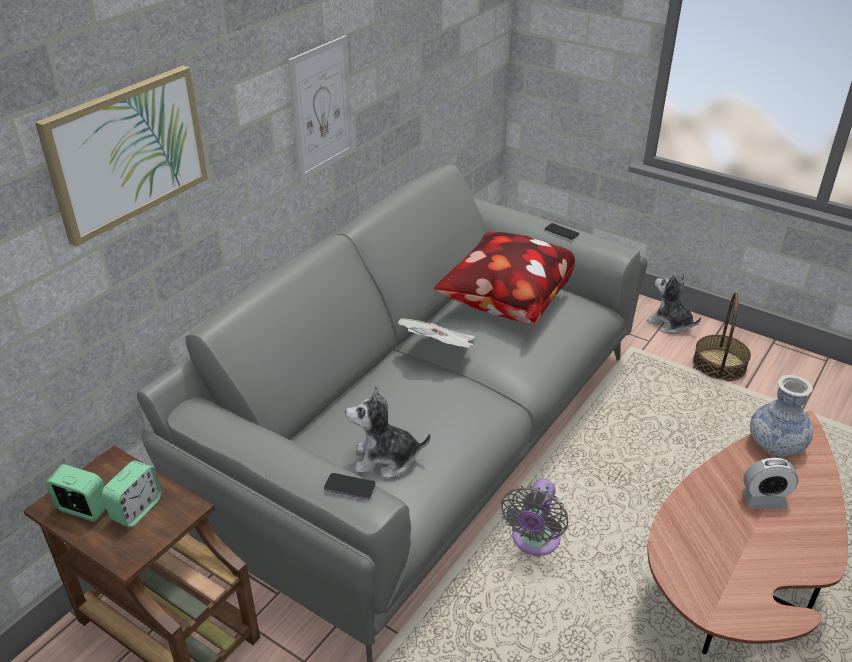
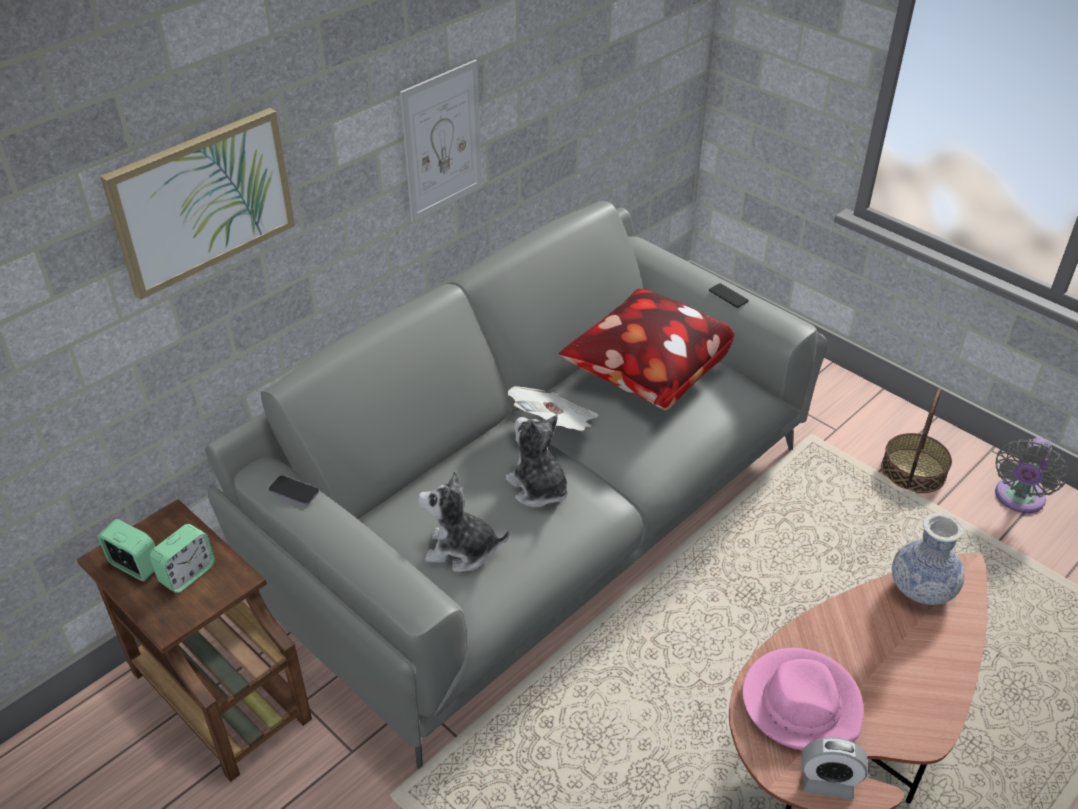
camera: 10 degrees right, 5 degrees up
phone [324,473,376,499] -> phone moved to [269,476,319,505]
grey fan [501,479,568,556] -> grey fan moved to [995,437,1067,513]
plush toy [647,273,701,334] -> plush toy moved to [505,415,568,508]
alarm clock [742,458,798,508] -> alarm clock moved to [802,737,868,800]
none -> pink hat [742,648,863,751]

